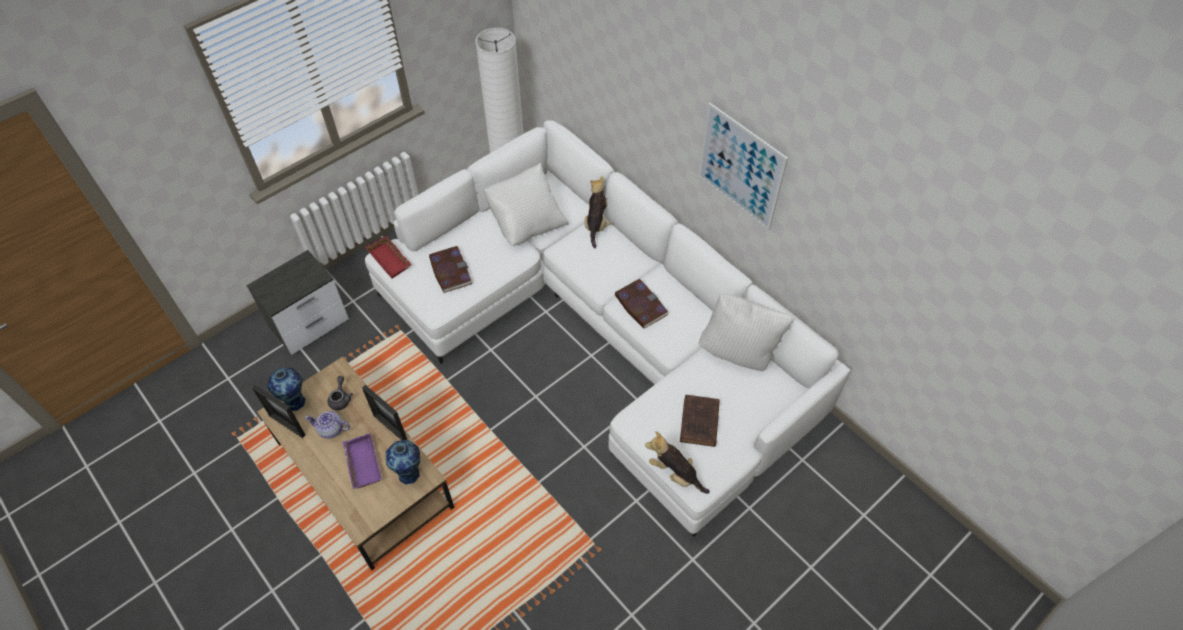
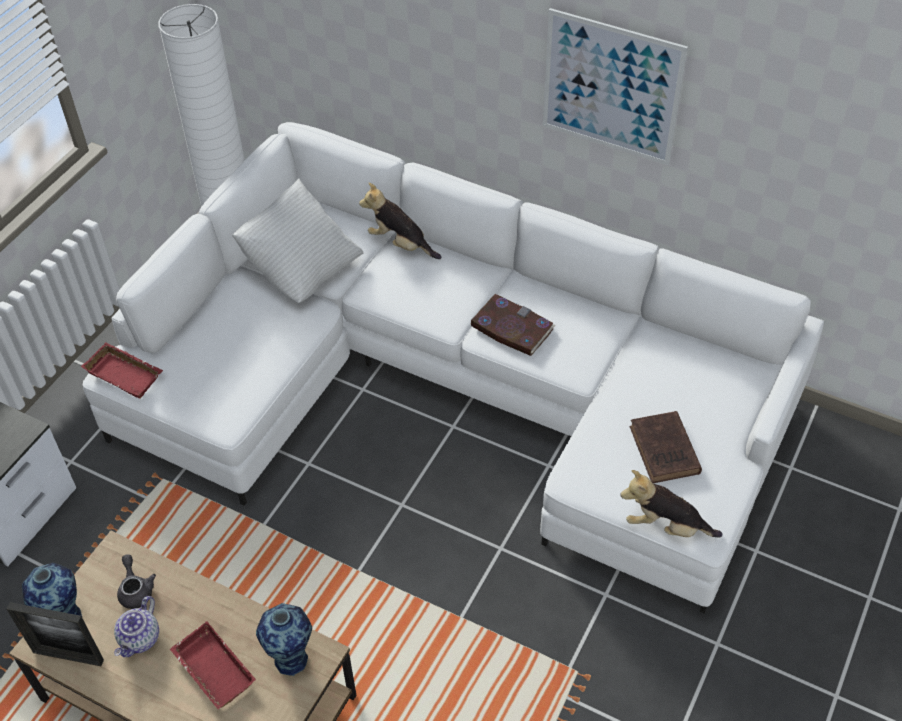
camera: 20 degrees left, 5 degrees down
teapot [305,411,350,439] -> teapot turned 60 degrees counterclockwise [114,596,159,657]
purple tray [343,433,381,489] -> red tray [170,621,256,709]
picture frame [362,385,407,440] -> none
book [429,246,473,293] -> none
plush toy [585,176,611,248] -> plush toy turned 45 degrees counterclockwise [359,183,441,259]
white pillow [699,294,794,371] -> none

